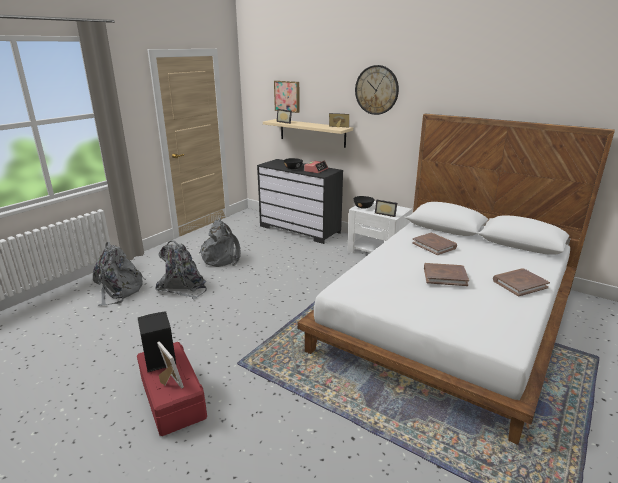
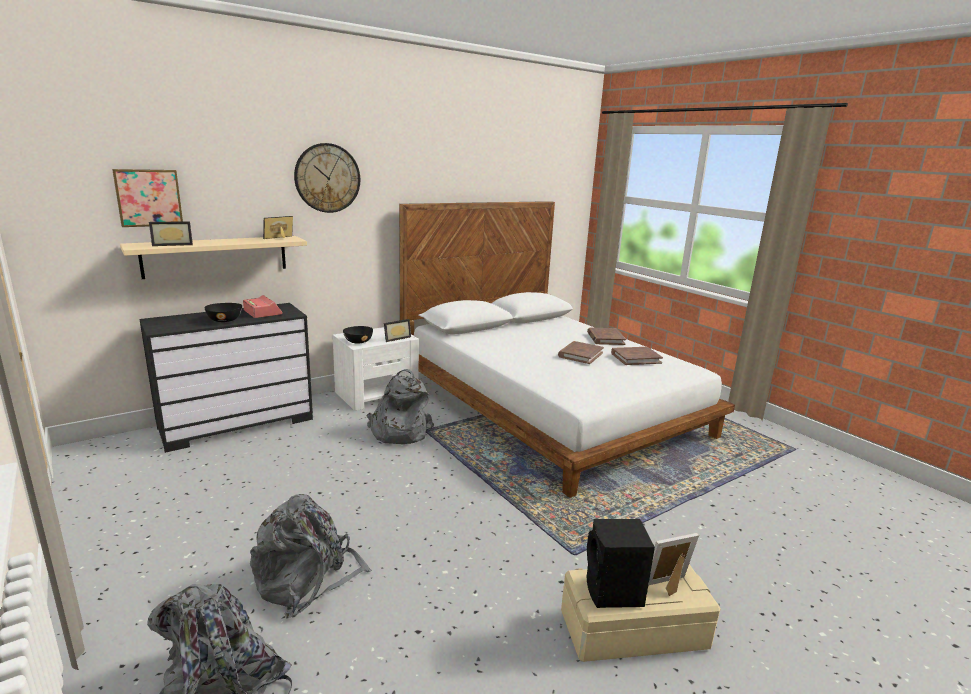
camera: 70 degrees left, 5 degrees down
red storage box [137,342,207,436] -> beige storage box [561,564,721,662]
grey backpack [199,218,240,267] -> grey backpack moved to [366,369,434,444]
brown book [412,233,457,255] -> brown book moved to [611,347,663,365]

